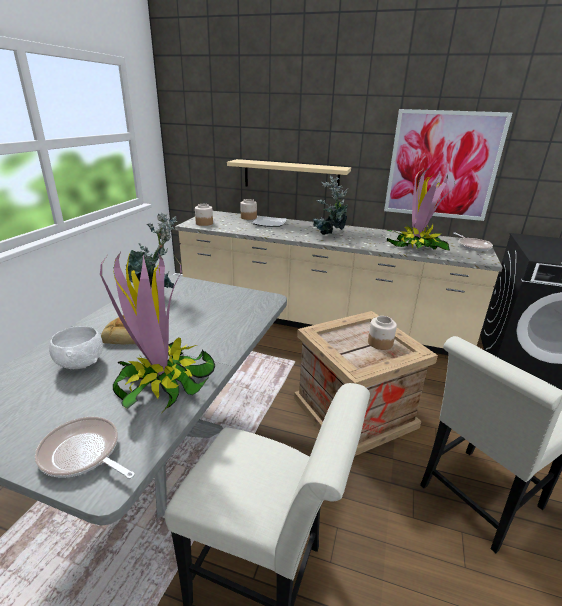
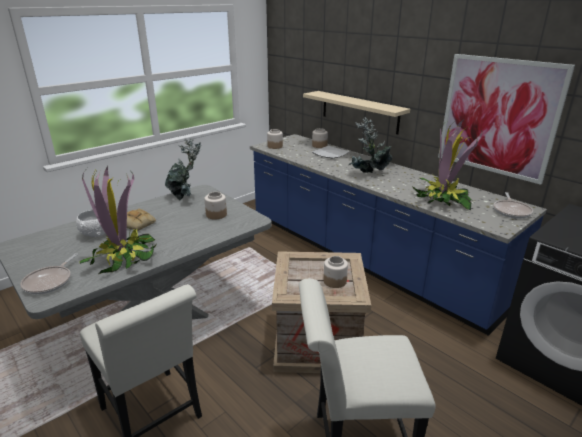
camera: 30 degrees right, 0 degrees up
frying pan [35,417,135,479] -> frying pan turned 135 degrees counterclockwise [20,253,78,294]
beige counter [175,211,503,355] -> blue counter [250,134,547,336]
none -> jar [204,192,227,219]

